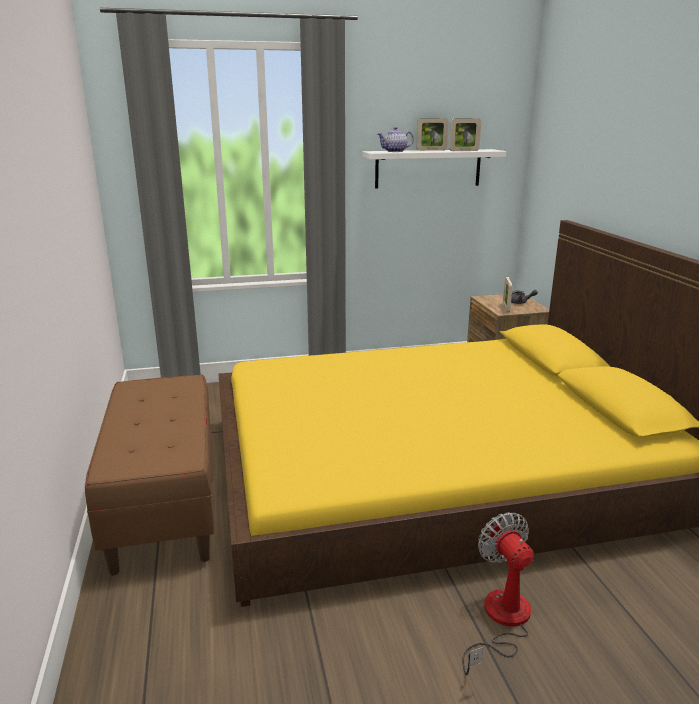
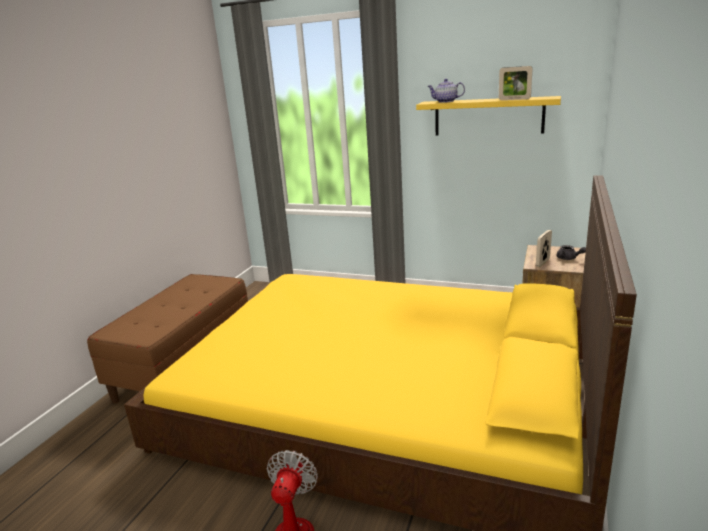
camera: 35 degrees right, 0 degrees up
white shelf [362,149,506,189] -> yellow shelf [416,96,561,135]
picture frame [417,118,448,151] -> none

